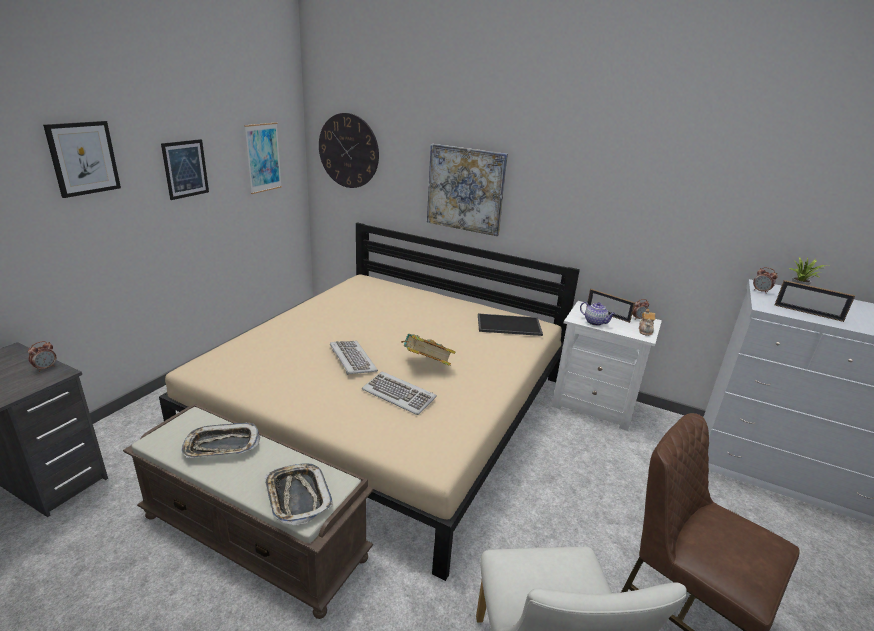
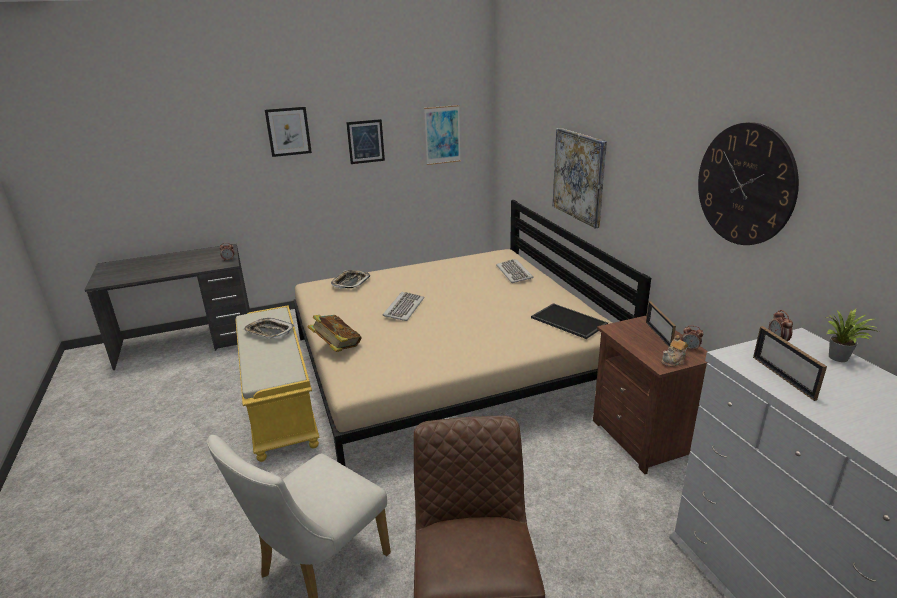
camera: 45 degrees right, 0 degrees up
brown bench [123,403,374,619] -> yellow bench [235,305,320,462]
tray [264,464,333,525] -> tray moved to [331,270,370,289]
wall clock [319,113,379,188] -> wall clock moved to [698,122,799,245]
keyboard [362,372,437,415] -> keyboard moved to [496,259,533,283]
book [401,334,456,366] -> book moved to [308,315,362,352]
white nightstand [552,301,662,431] -> brown nightstand [593,315,708,474]
teapot [580,302,616,326] -> none

